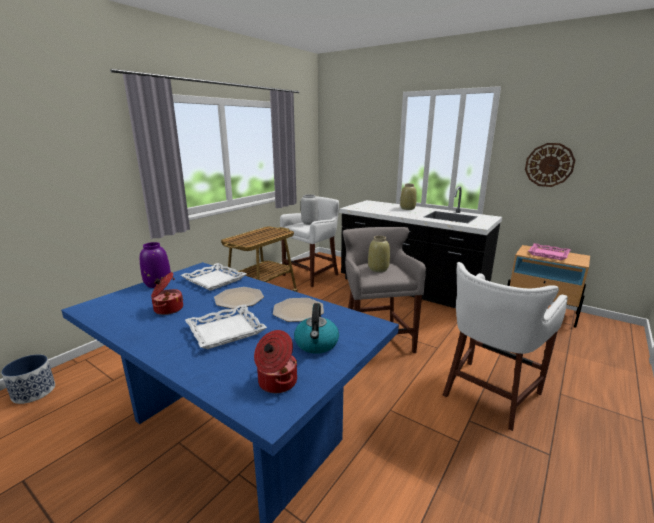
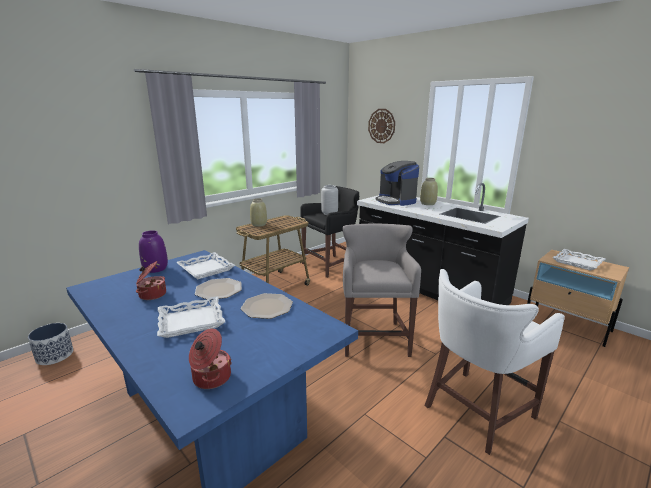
camera: 10 degrees right, 0 degrees up
white stool [280,196,339,287] -> black stool [301,186,359,278]
kettle [294,303,339,354] -> none
beige vase [368,236,390,272] -> beige vase moved to [250,198,267,227]
wall clock [525,143,575,187] -> wall clock moved to [368,109,395,143]
pink tray [528,243,571,260] -> white tray [553,249,605,271]
none -> coffee machine [376,161,419,206]

